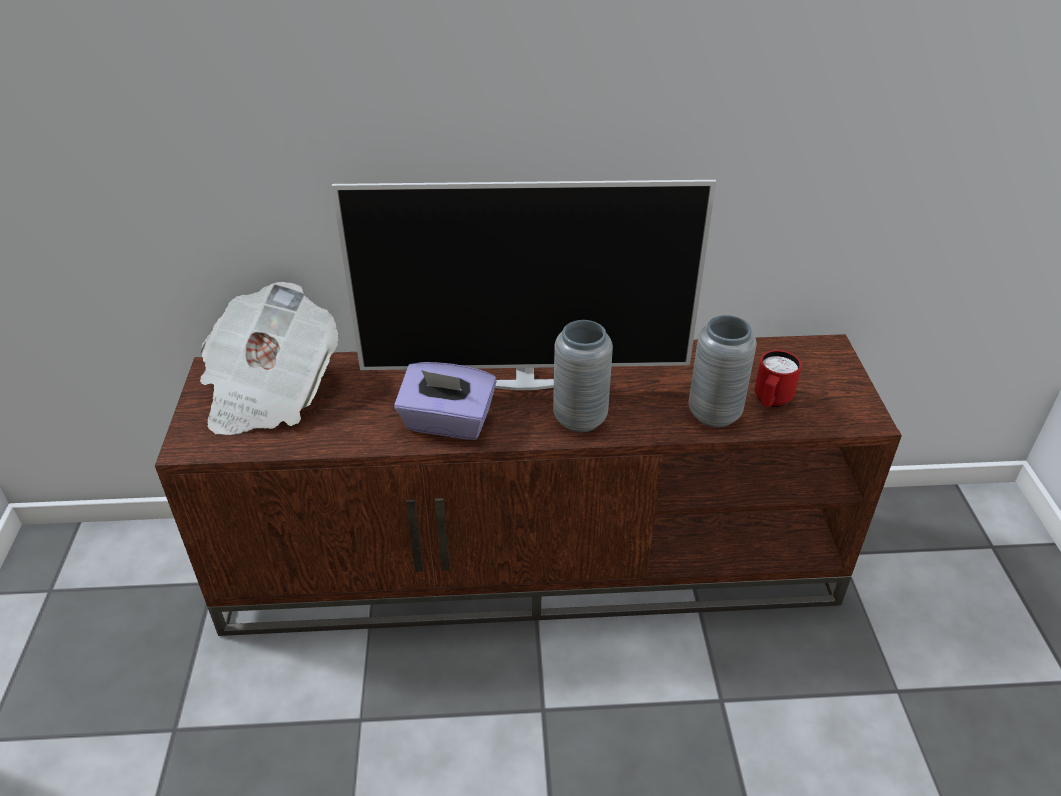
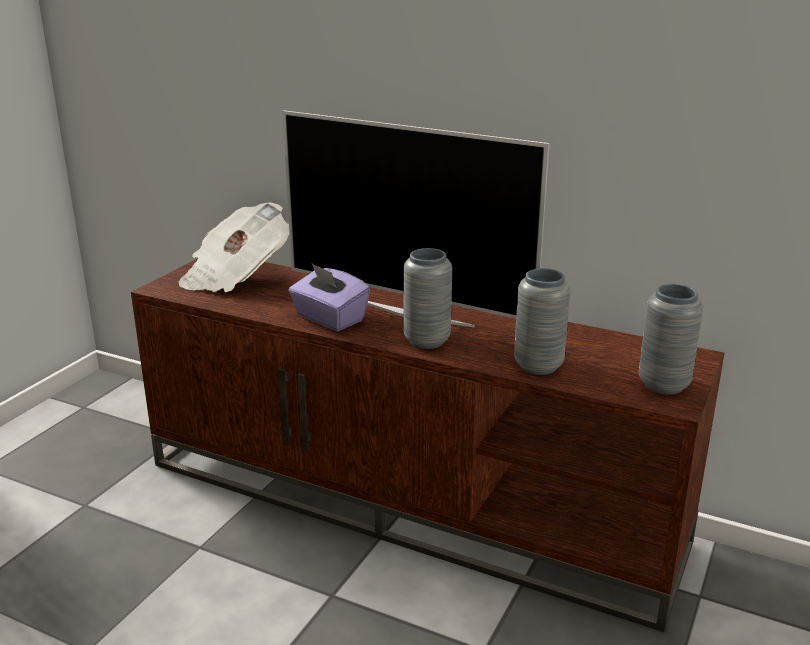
camera: 30 degrees right, 15 degrees down
red mug [755,350,802,407] -> none
none -> grey vase [639,284,703,395]

